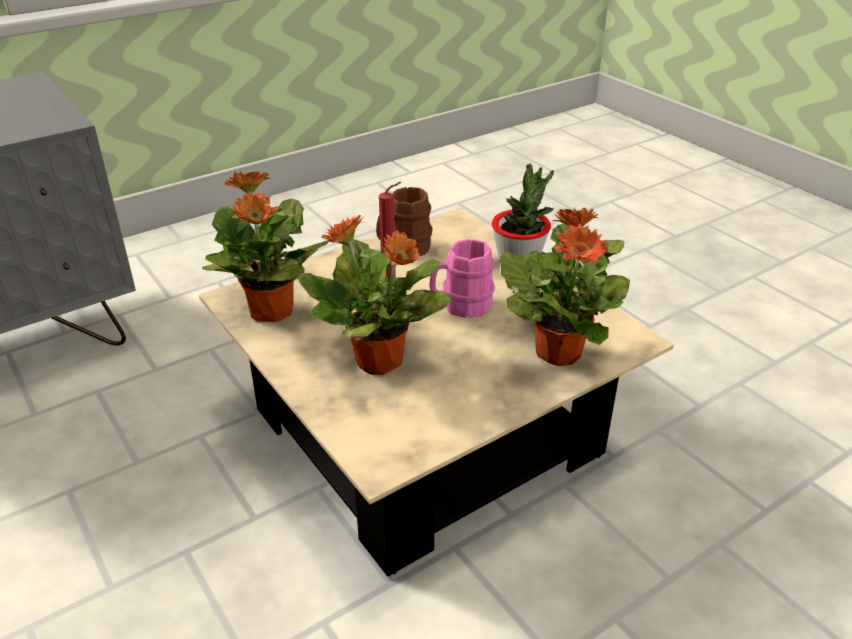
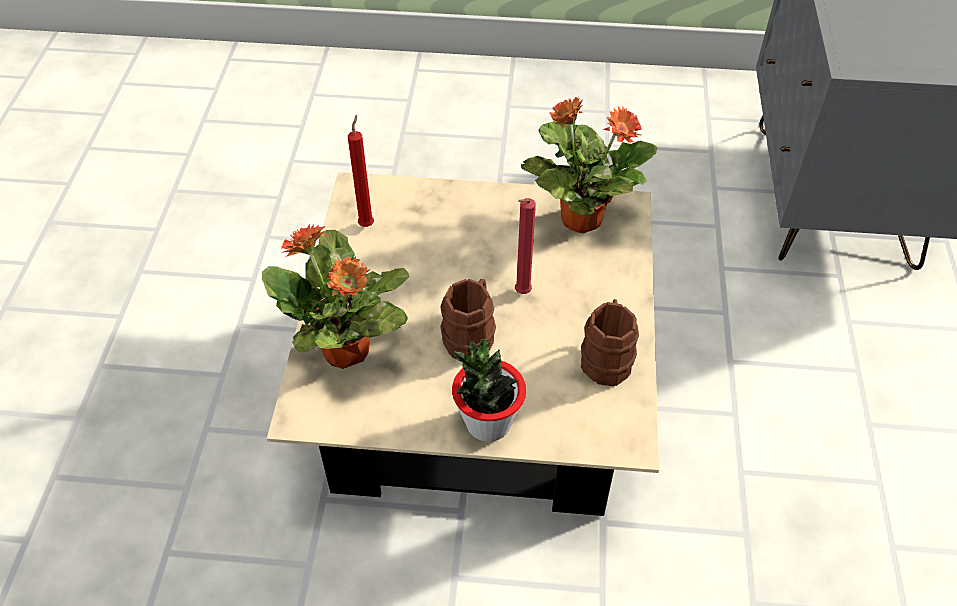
camera: 130 degrees right, 15 degrees up
potted plant [298,215,452,375] -> none
pink mug [429,239,495,318] -> brown mug [440,279,496,360]
none -> red candle [348,115,374,227]

